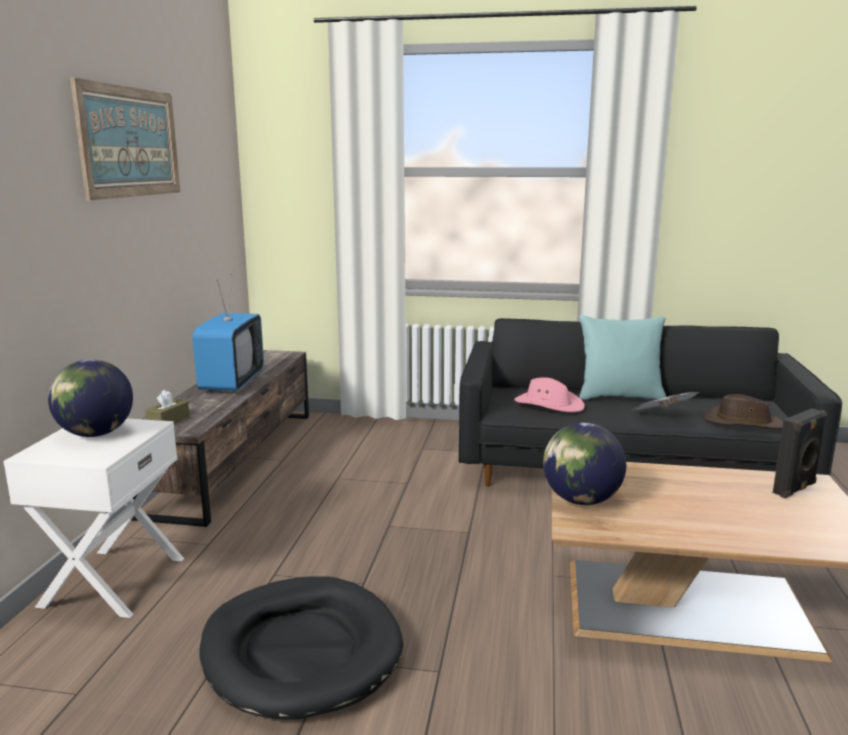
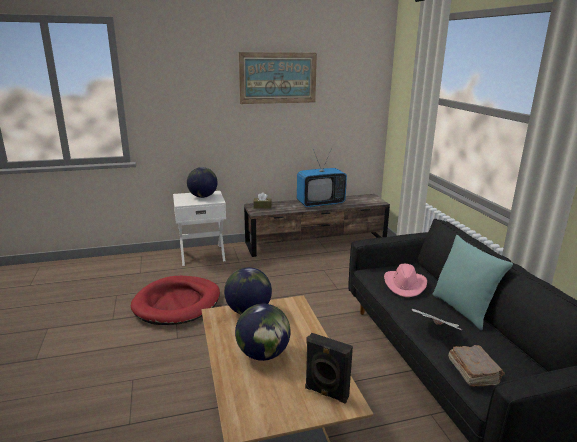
camera: 65 degrees right, 5 degrees up
black dog bed [199,576,403,719] -> red dog bed [131,276,220,325]
brown hat [704,394,783,429] -> brown book [448,345,505,387]
none -> globe [235,304,291,361]

